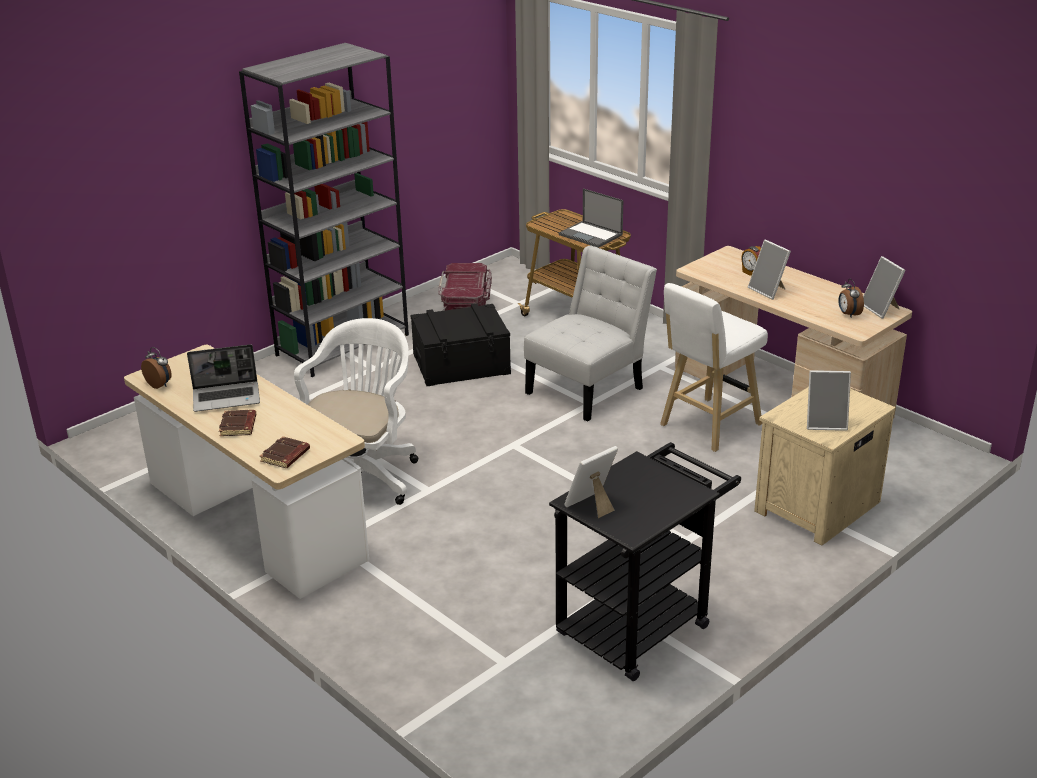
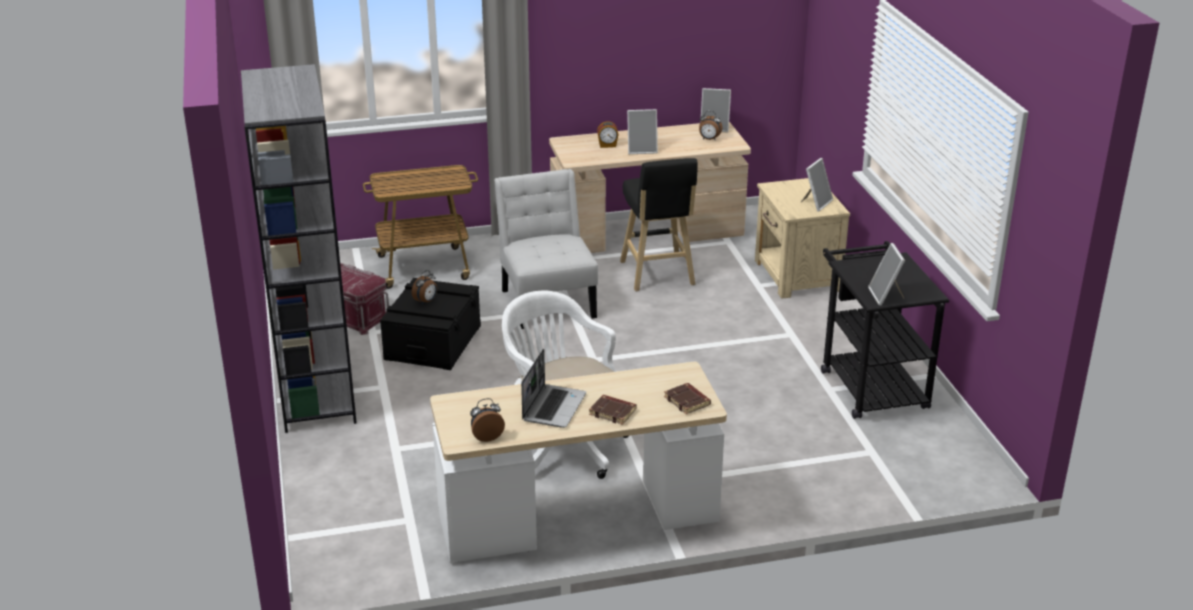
camera: 60 degrees left, 0 degrees up
laptop [559,188,623,248] -> none
white stool [660,283,768,452] -> black stool [620,158,697,291]
none -> alarm clock [412,270,437,304]

